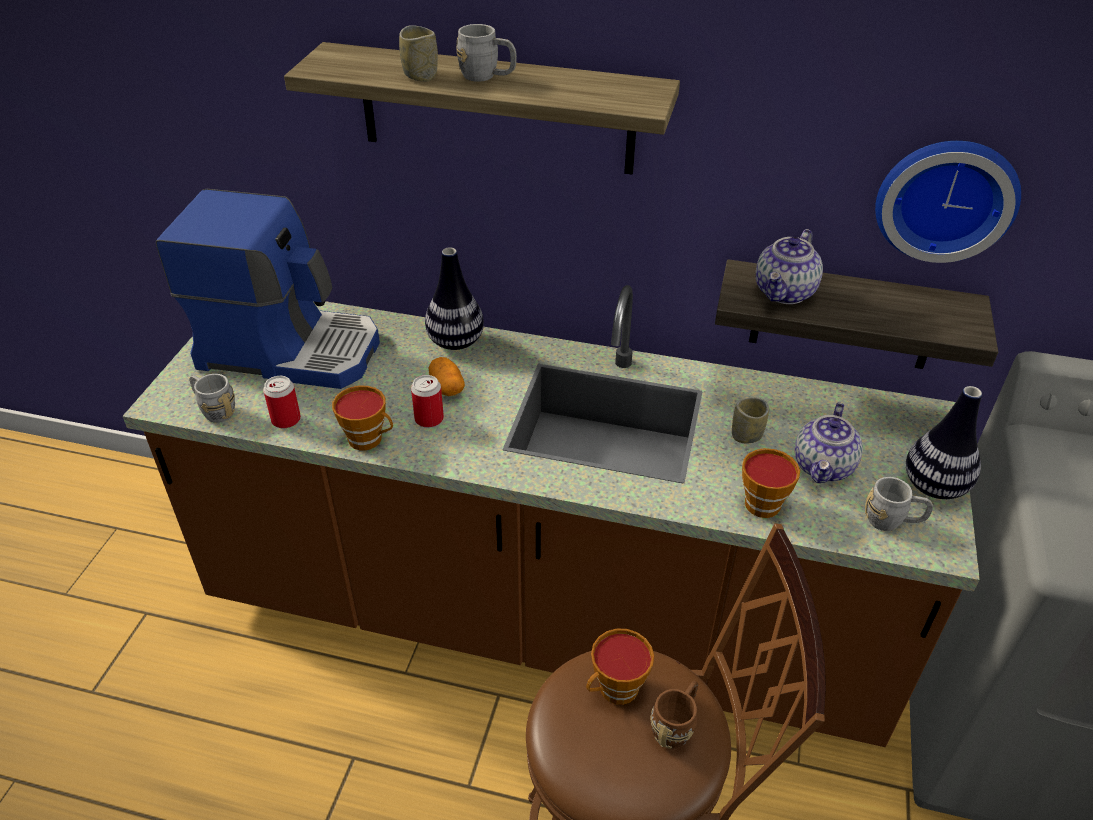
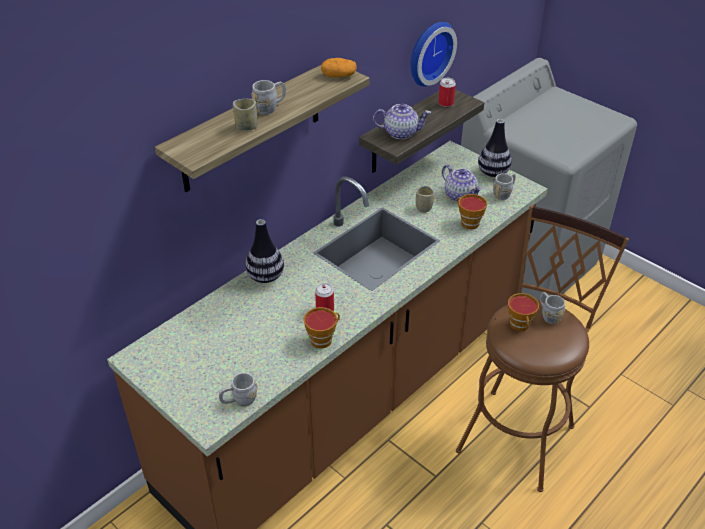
camera: 60 degrees left, 0 degrees up
coffee machine [156,189,380,389] -> none
can [263,376,301,428] -> can moved to [438,78,456,107]
potato [428,357,465,396] -> potato moved to [321,58,357,77]
brown mug [650,681,698,749] -> grey mug [540,292,565,324]
teapot [756,229,823,304] -> teapot turned 60 degrees counterclockwise [373,103,431,139]

